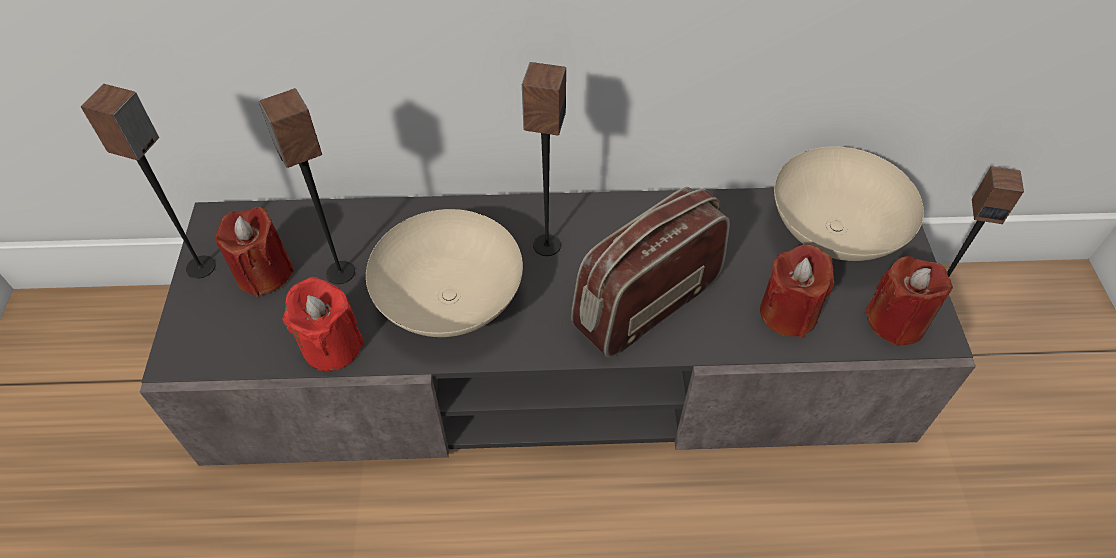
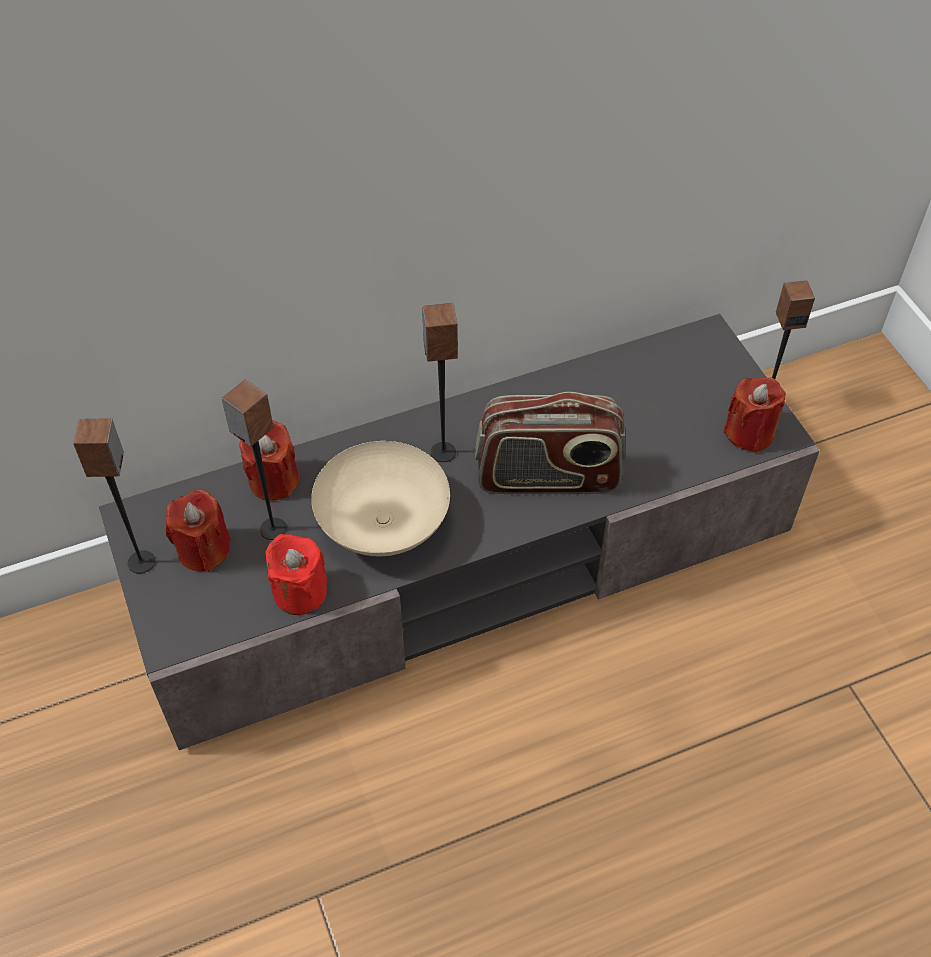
camera: 20 degrees left, 0 degrees up
radio [571,187,730,358] -> radio turned 120 degrees counterclockwise [475,392,626,494]
red candle [760,244,834,338] -> red candle moved to [239,420,299,501]
beige bowl [774,147,924,261] -> none

